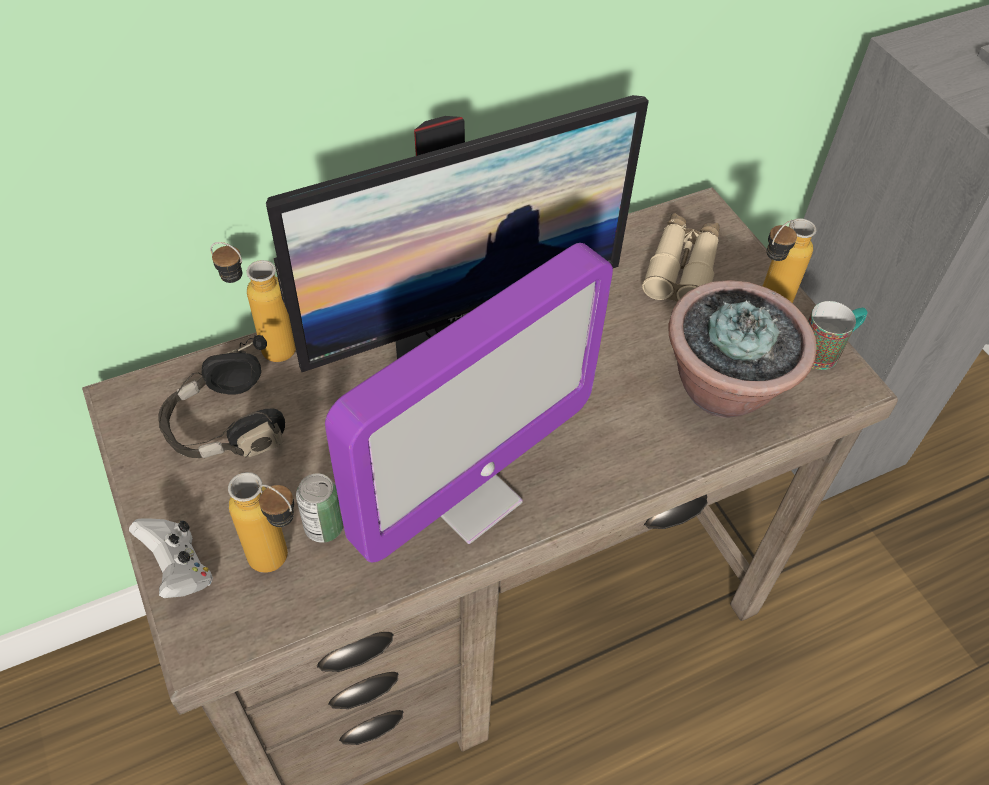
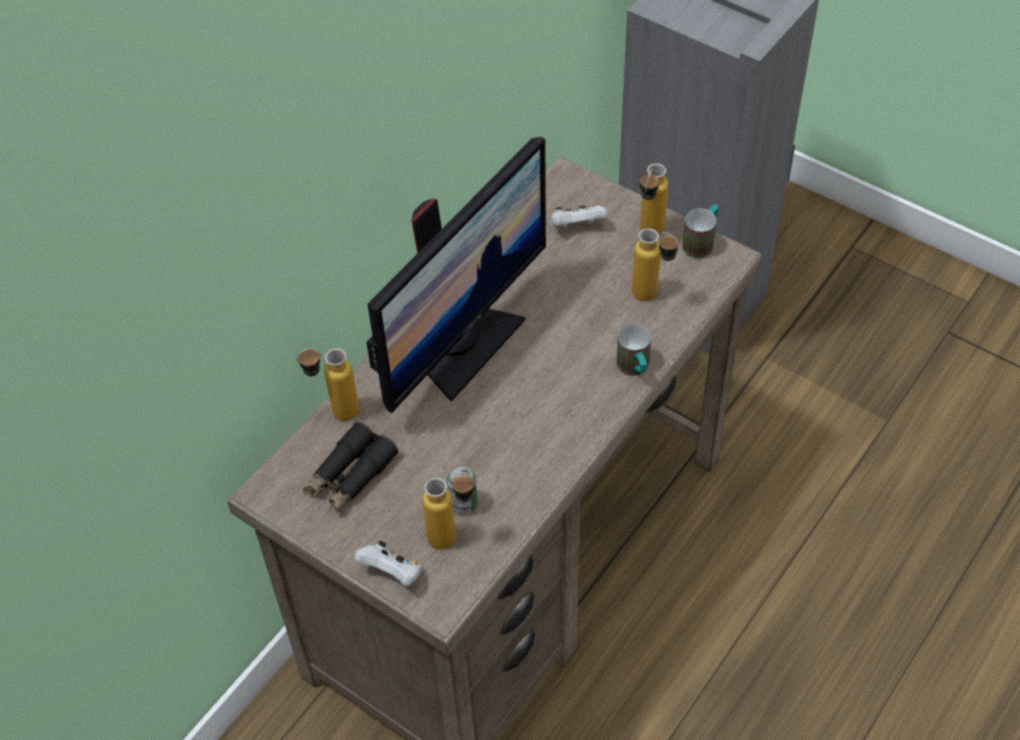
camera: 25 degrees left, 0 degrees up
black headphones [158,335,285,458] -> black binoculars [303,422,398,513]
monitor [325,243,613,562] -> none
beige binoculars [642,213,720,302] -> white game controller [551,205,607,228]
potted plant [668,280,817,418] -> bottle [632,228,679,301]
none -> mug [616,324,651,376]

